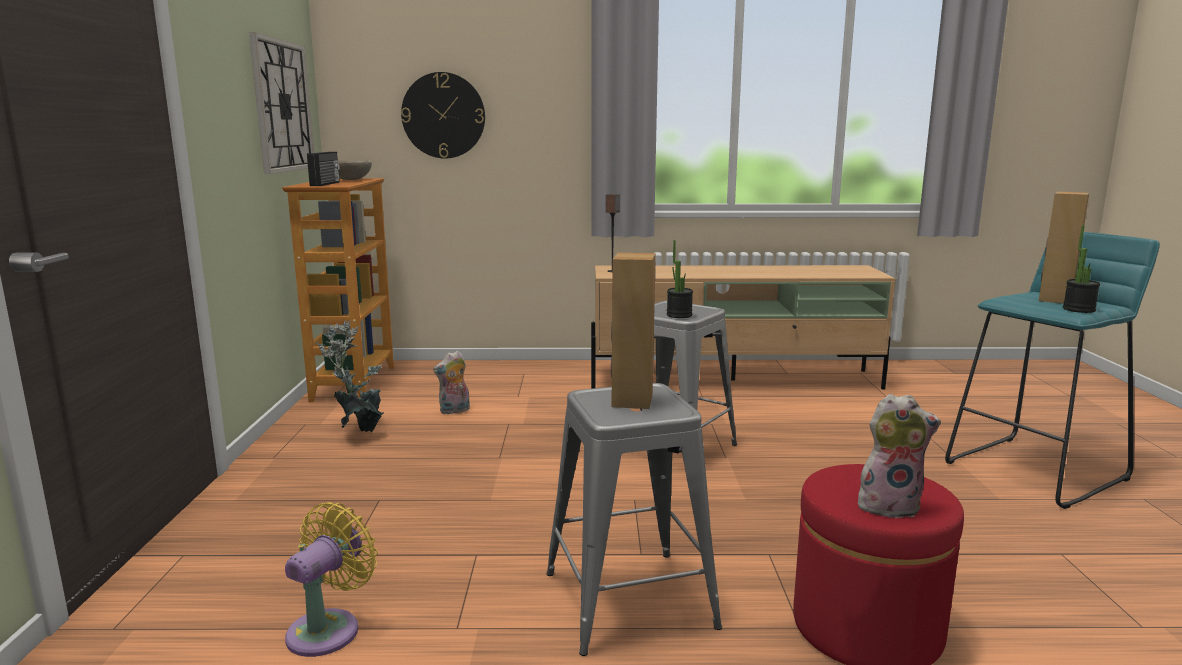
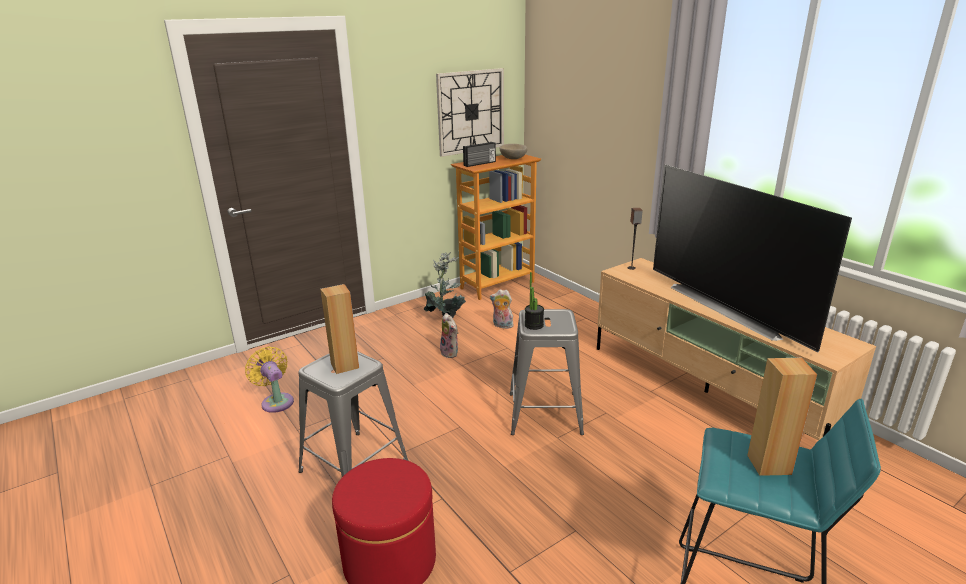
camera: 55 degrees right, 10 degrees up
yellow fan [285,502,378,657] -> yellow fan turned 120 degrees counterclockwise [245,347,294,413]
wall clock [401,72,485,159] -> none
plush toy [858,394,941,518] -> plush toy moved to [440,313,459,358]
potted plant [1063,225,1100,313] -> none
none -> television [653,164,852,352]

